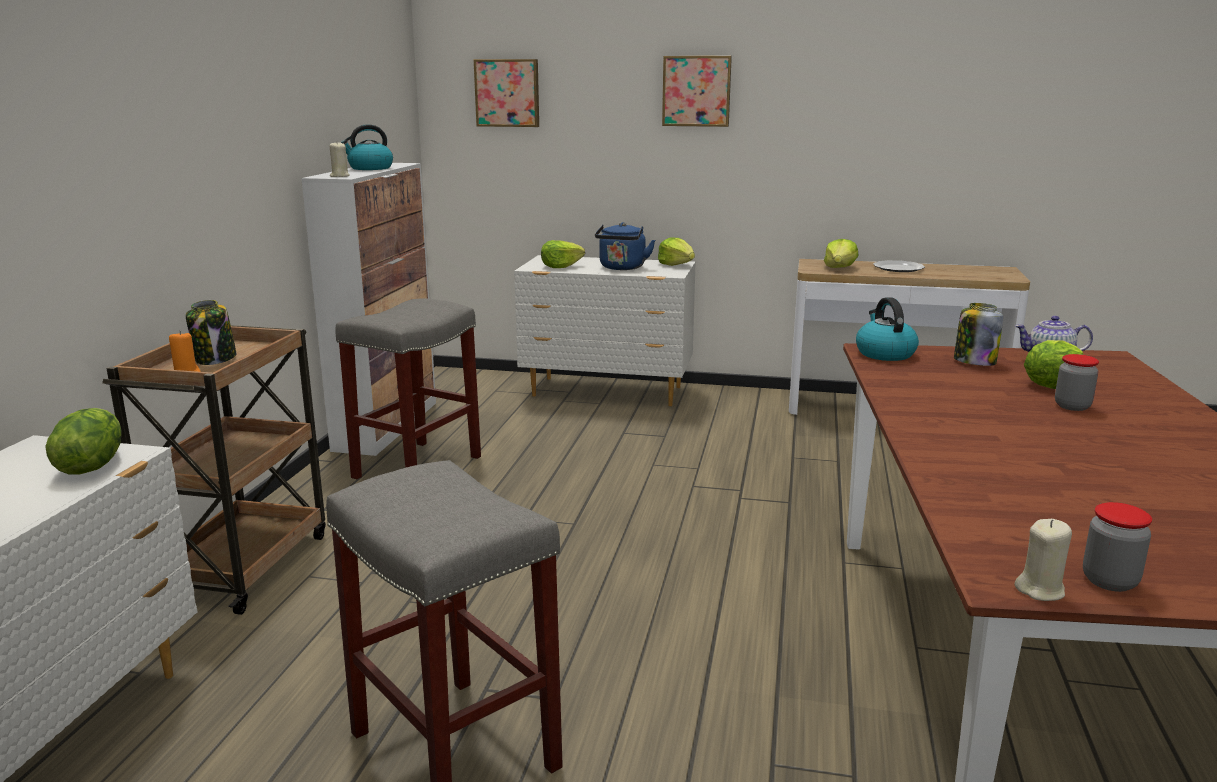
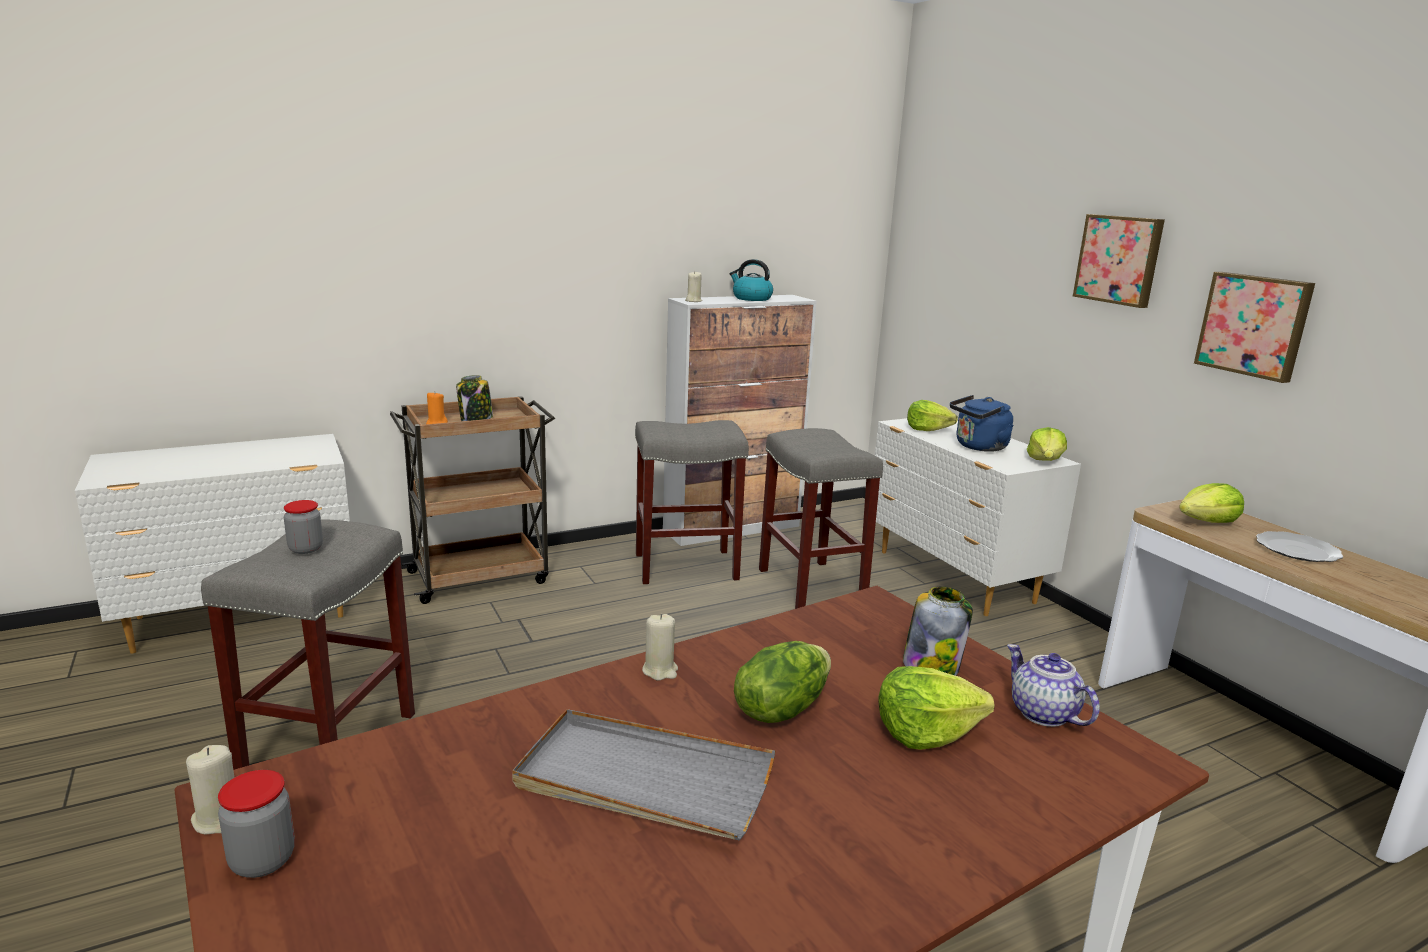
camera: 50 degrees right, 0 degrees up
lettuce [45,408,122,474] -> lettuce moved to [734,641,831,723]
picture [473,59,539,127] -> picture moved to [1194,272,1315,383]
kettle [856,297,919,361] -> none
jar [1055,354,1099,411] -> jar moved to [284,500,323,554]
none -> grey tray [512,709,775,841]
none -> beige candle [642,614,678,680]
none -> grey stool [759,428,883,609]

